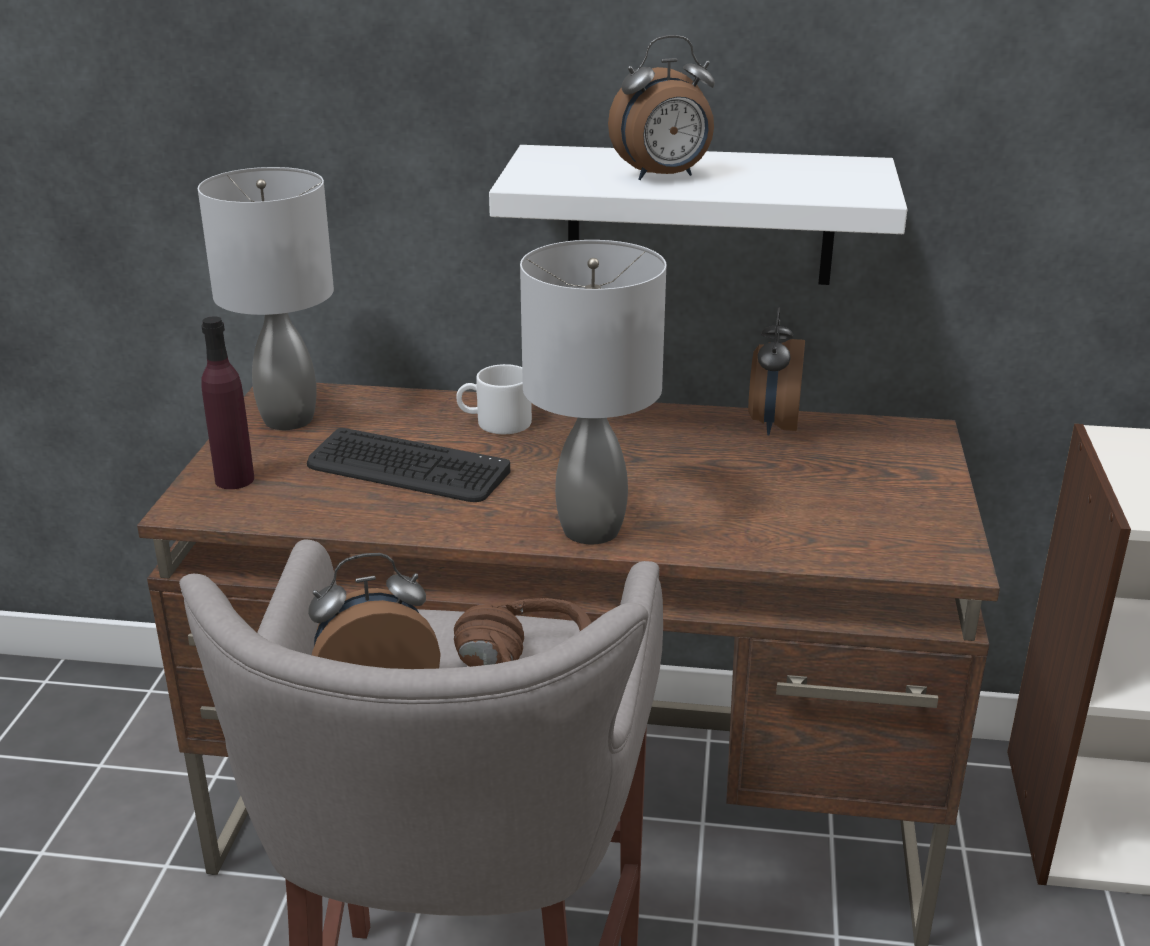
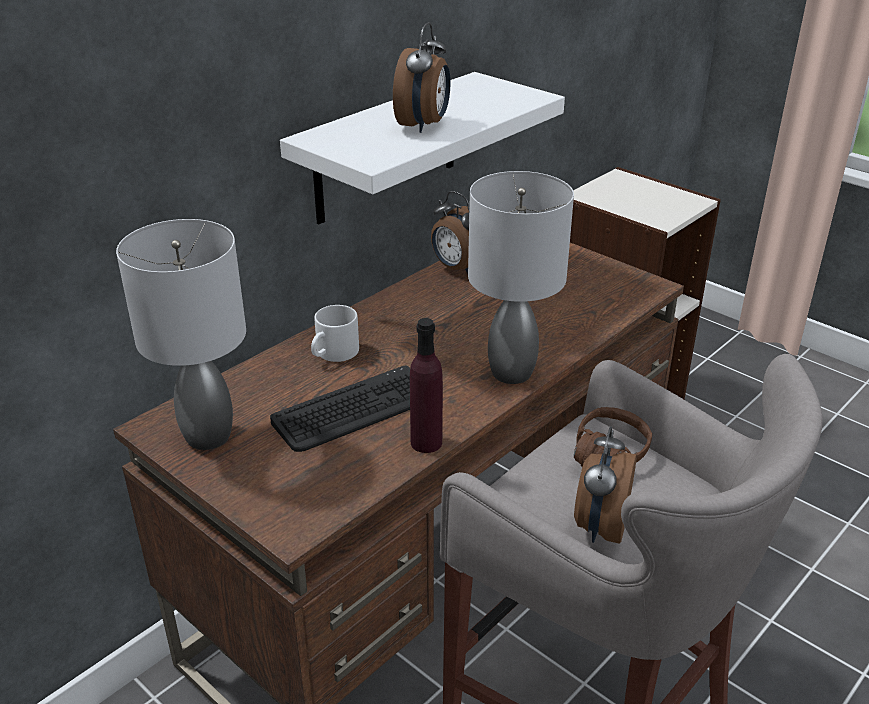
camera: 55 degrees left, 5 degrees up
purple bottle [201,316,254,489] -> purple bottle moved to [410,318,443,453]

